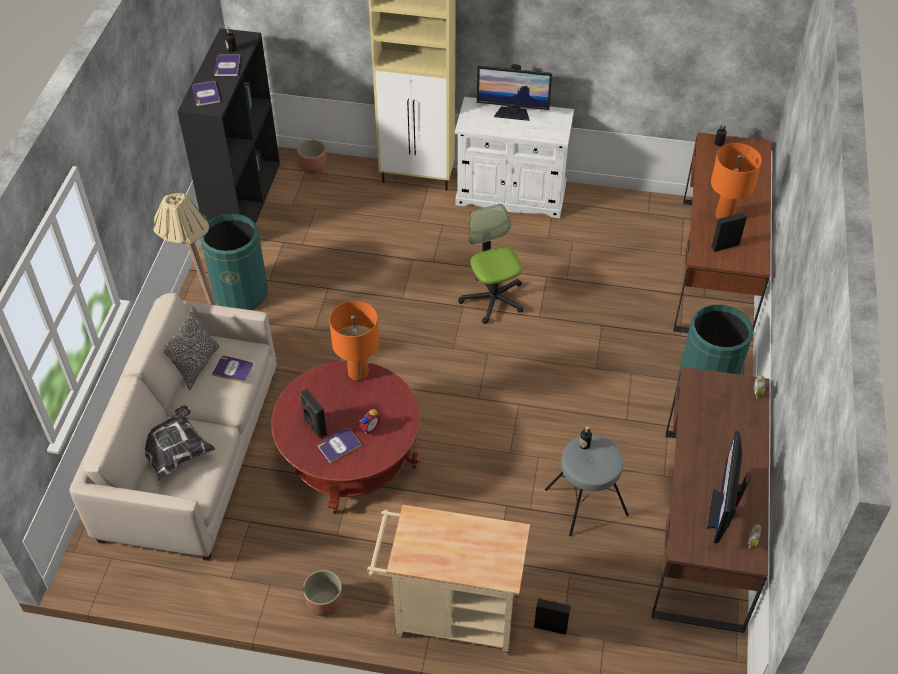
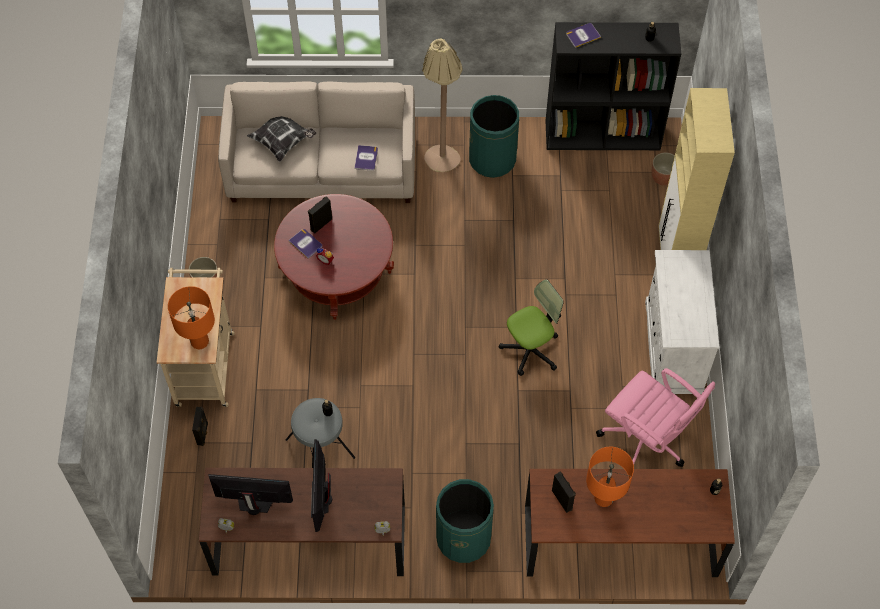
camera: 80 degrees right, 10 degrees up
pillow [162,306,219,390] -> none
book [214,54,240,76] -> none
orange table lamp [329,301,379,381] -> orange table lamp moved to [168,286,215,349]
monitor [477,64,552,121] -> monitor moved to [311,439,332,532]
none -> pink office chair [596,368,715,467]

